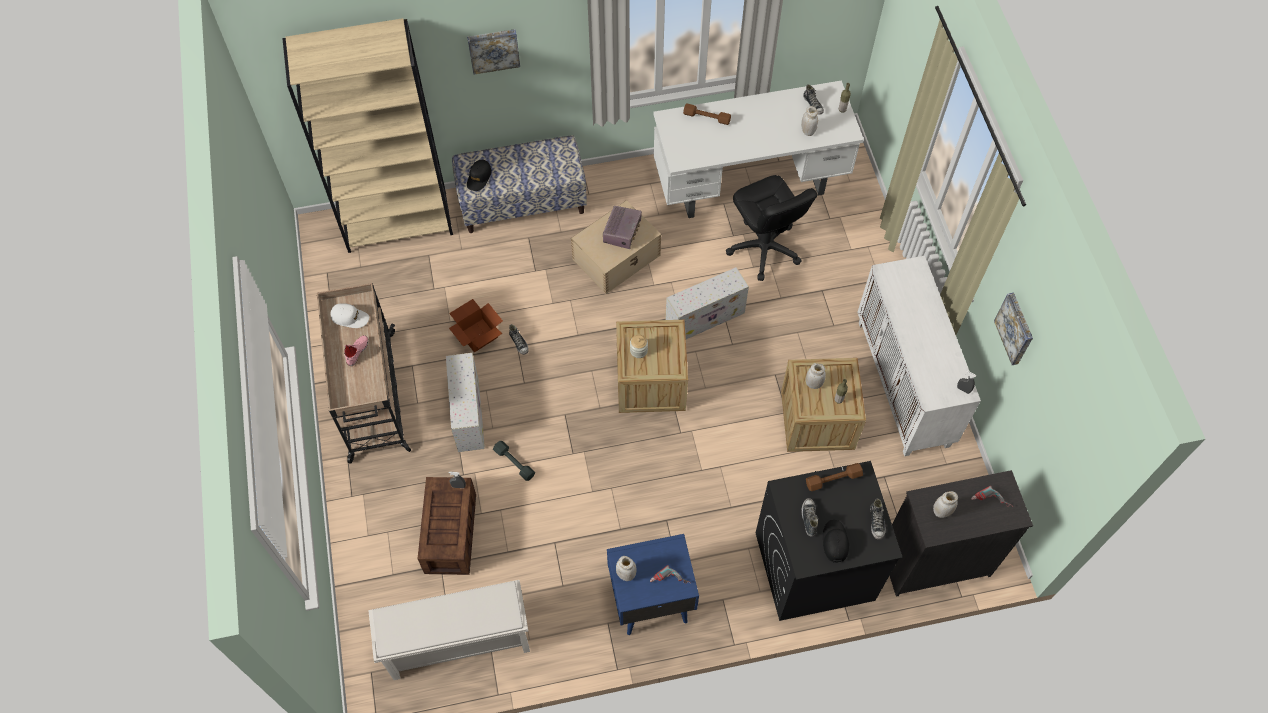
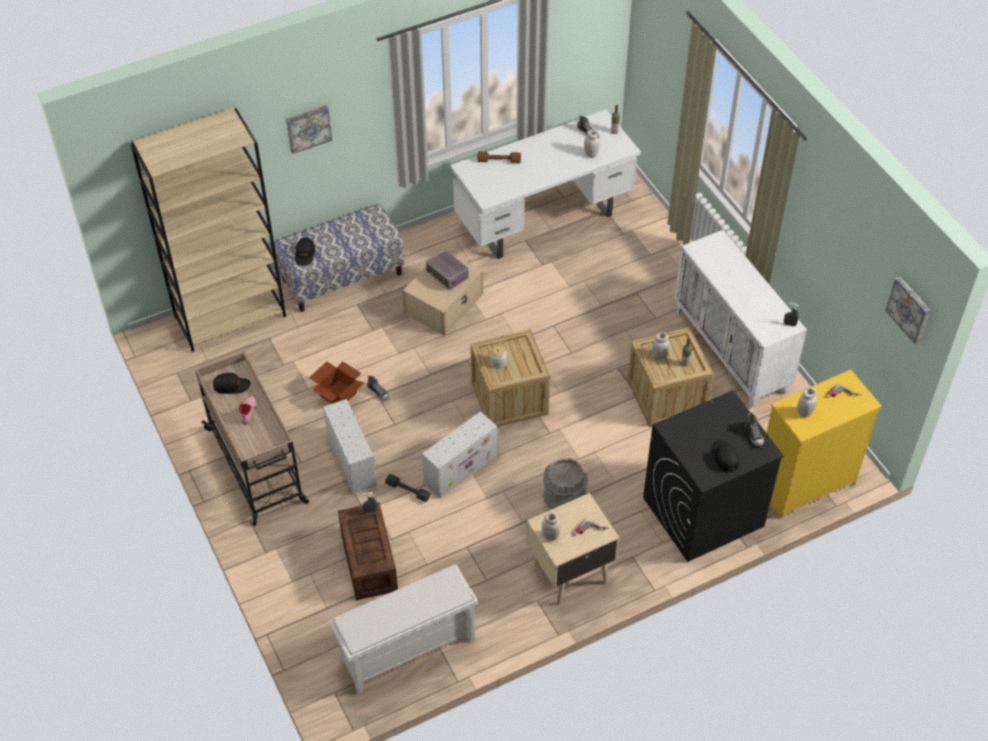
camera: 15 degrees left, 10 degrees down
white cap [330,303,369,328] -> black cap [213,373,250,394]
radio [603,206,642,249] -> radio turned 135 degrees clockwise [426,250,469,290]
blue nightstand [607,534,699,635] -> beige nightstand [526,493,619,605]
white storage box [665,267,749,339] -> white storage box moved to [422,411,497,498]
black office chair [726,175,818,281] -> none
shoe [802,498,818,537] -> none
brown dumbbell [806,463,863,491] -> none
black dresser [890,470,1033,597] -> yellow dresser [766,370,882,519]
picture [994,293,1033,365] -> picture moved to [886,277,930,344]
none -> grey bucket [542,458,588,509]

